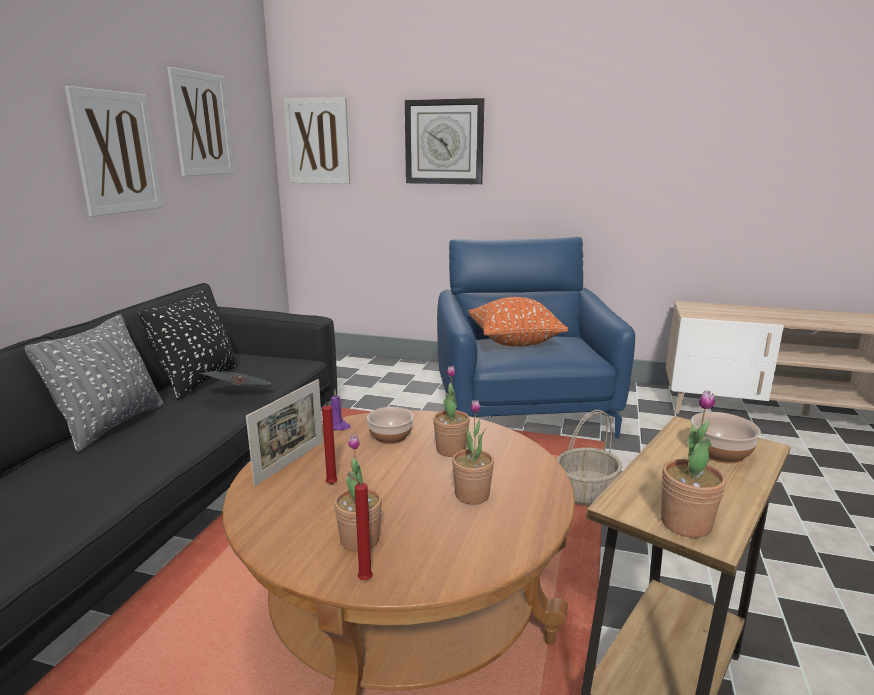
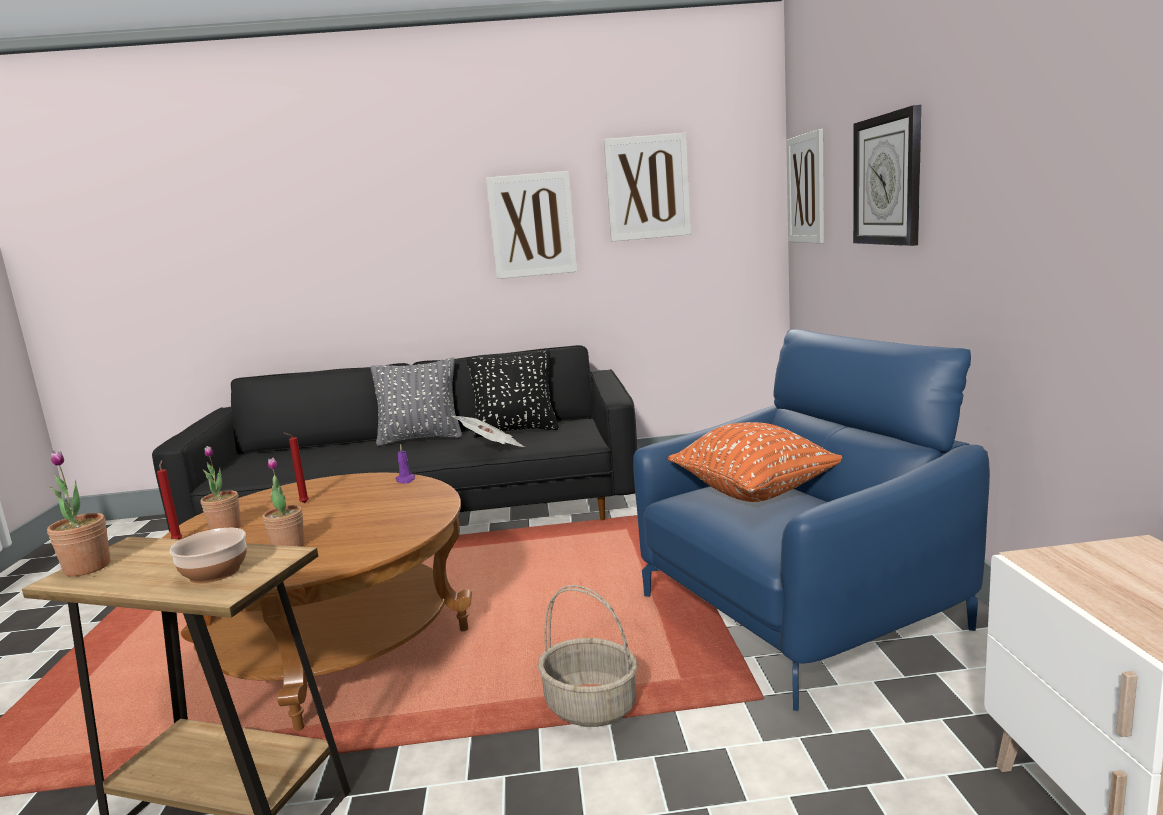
camera: 70 degrees right, 5 degrees down
picture frame [246,379,323,486] -> none
bowl [367,407,414,444] -> none
potted plant [433,366,470,457] -> none

